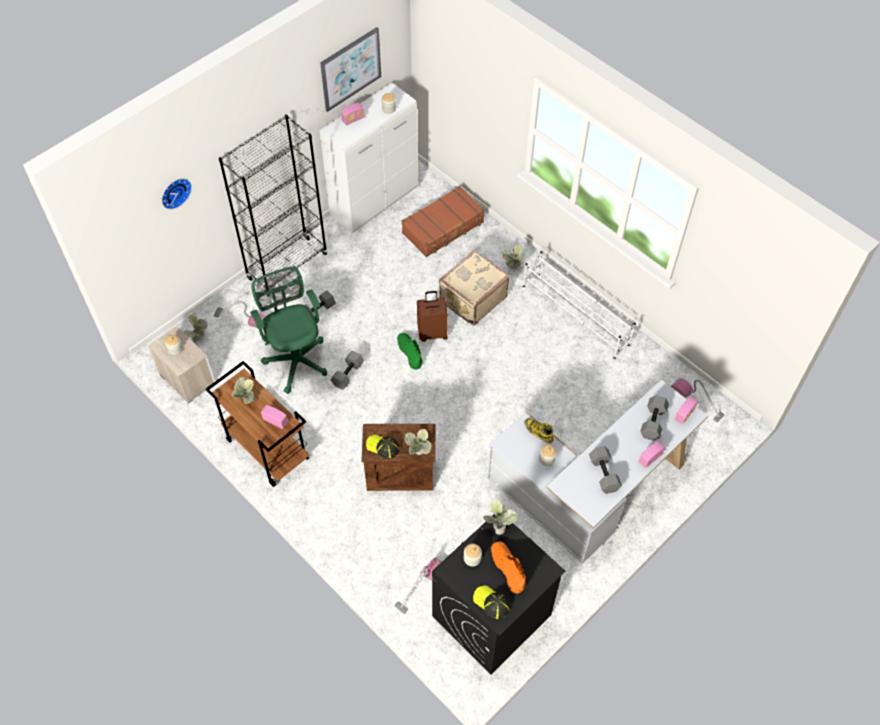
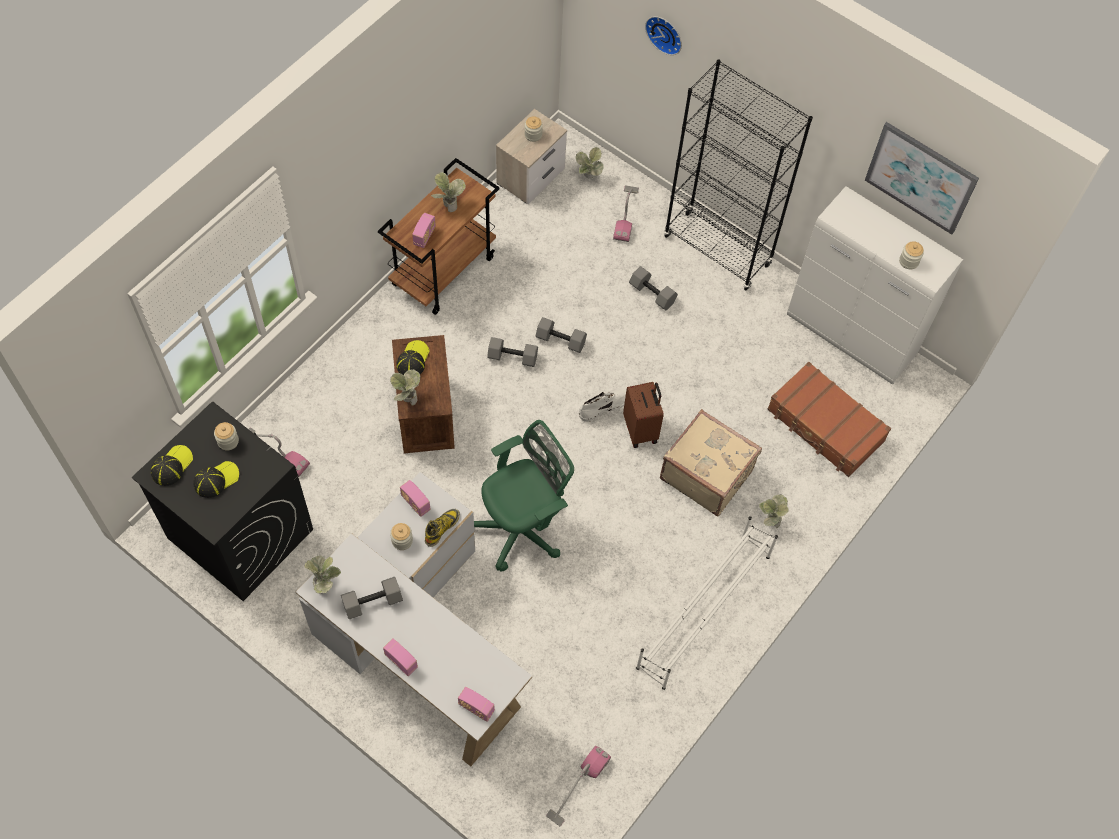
camera: 80 degrees right, 5 degrees up
green office chair [250,266,327,394] -> green office chair moved to [474,420,574,572]
radio [341,103,364,126] -> radio moved to [400,480,431,517]
green boot [397,333,422,370] -> white boot [579,387,627,422]
potted plant [483,501,517,535] -> potted plant moved to [304,555,341,594]
orange boot [491,542,526,594] -> cap [193,461,239,498]
grey dumbbell [640,395,669,441] -> grey dumbbell moved to [487,337,538,367]

